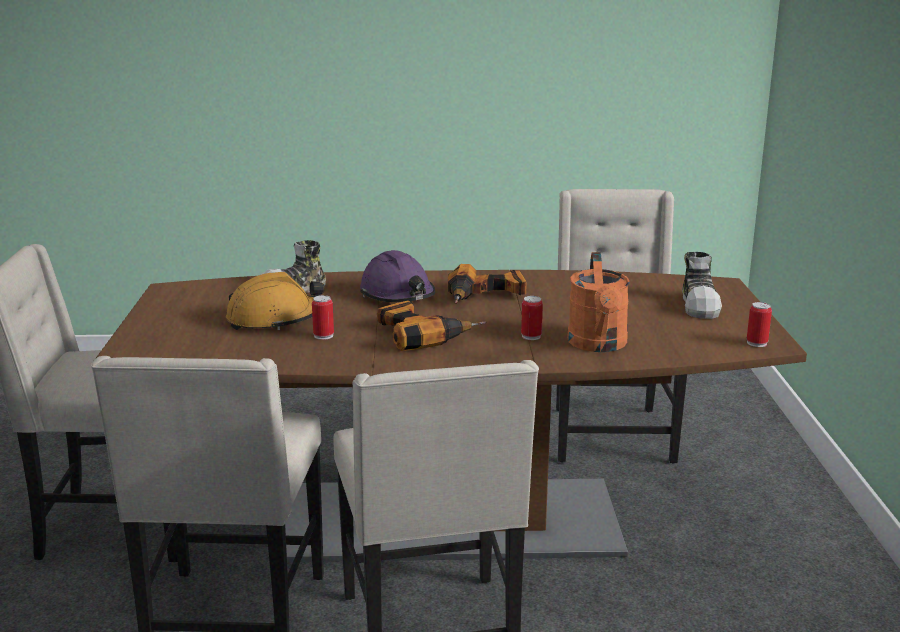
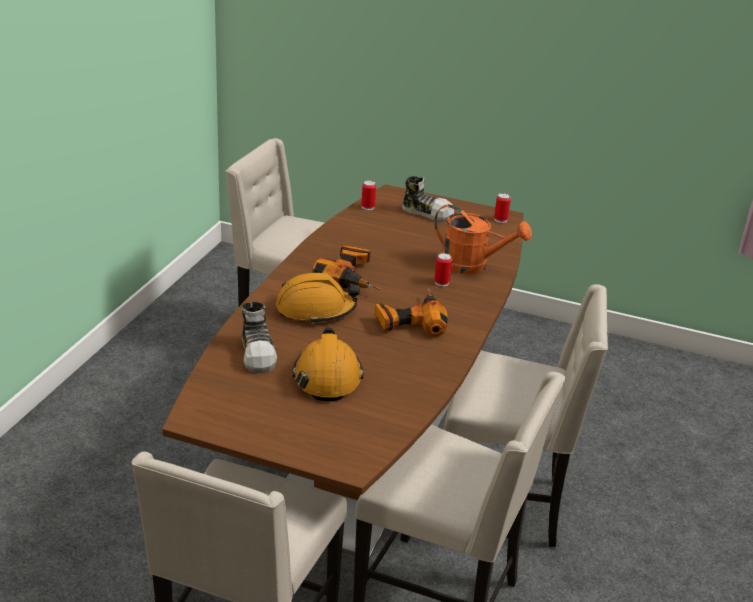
camera: 70 degrees left, 10 degrees up
can [312,295,334,340] -> can moved to [361,181,376,210]
purple hard hat [360,250,435,302] -> orange hard hat [276,273,360,325]

